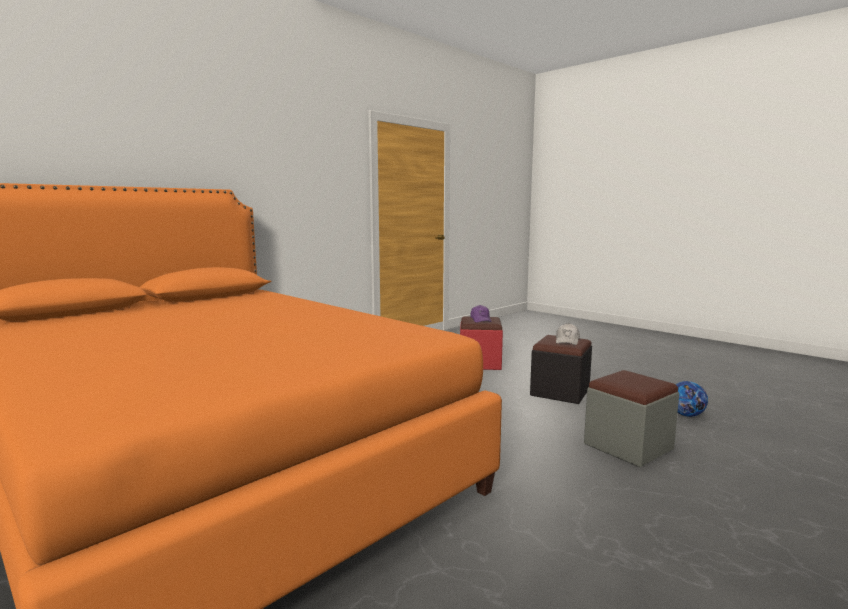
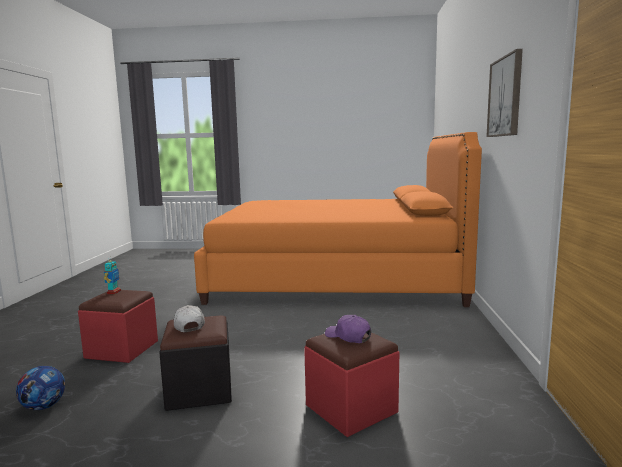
camera: 140 degrees right, 0 degrees up
grey ottoman [584,370,679,467] -> red ottoman [78,290,158,363]
none -> toy robot [104,260,121,295]
none -> picture [486,49,523,137]

